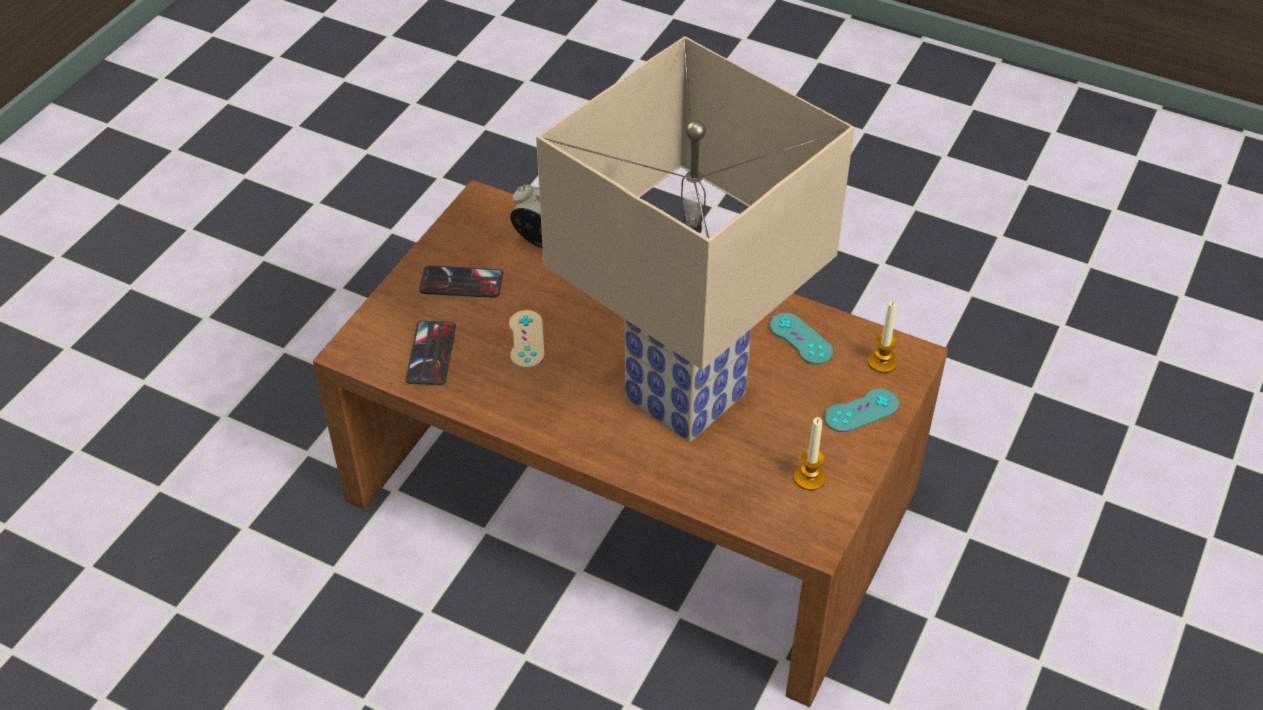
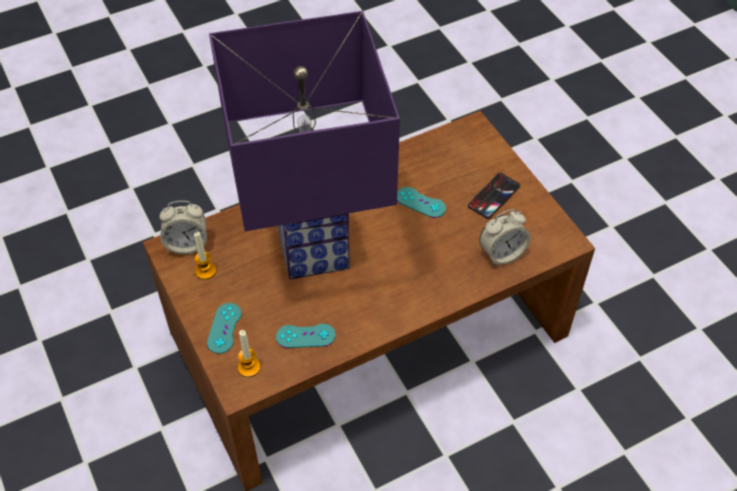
camera: 125 degrees right, 5 degrees up
phone [406,321,456,385] -> none
beige game controller [509,310,545,368] -> turquoise game controller [397,187,446,218]
beige table lamp [536,36,855,442] -> purple table lamp [209,11,400,279]
none -> alarm clock [159,201,207,254]

